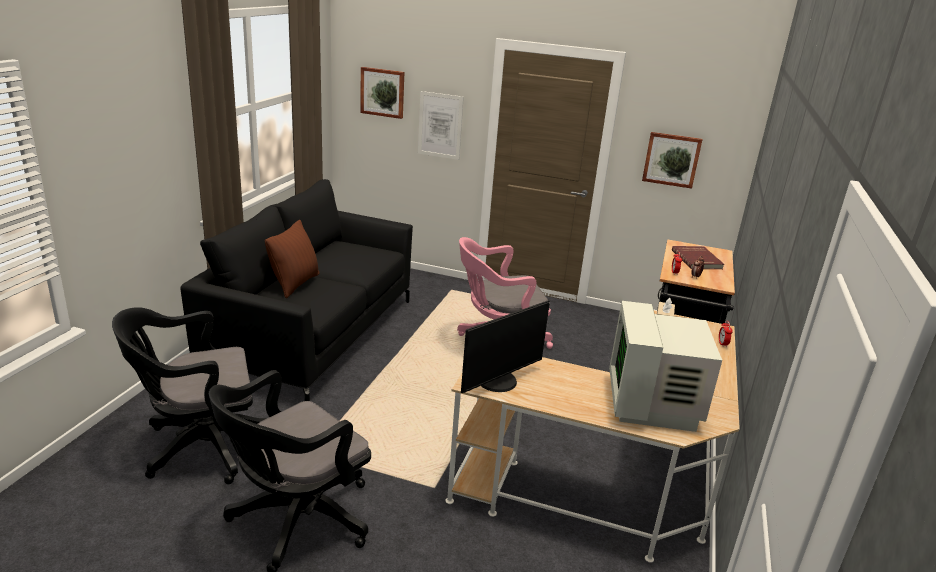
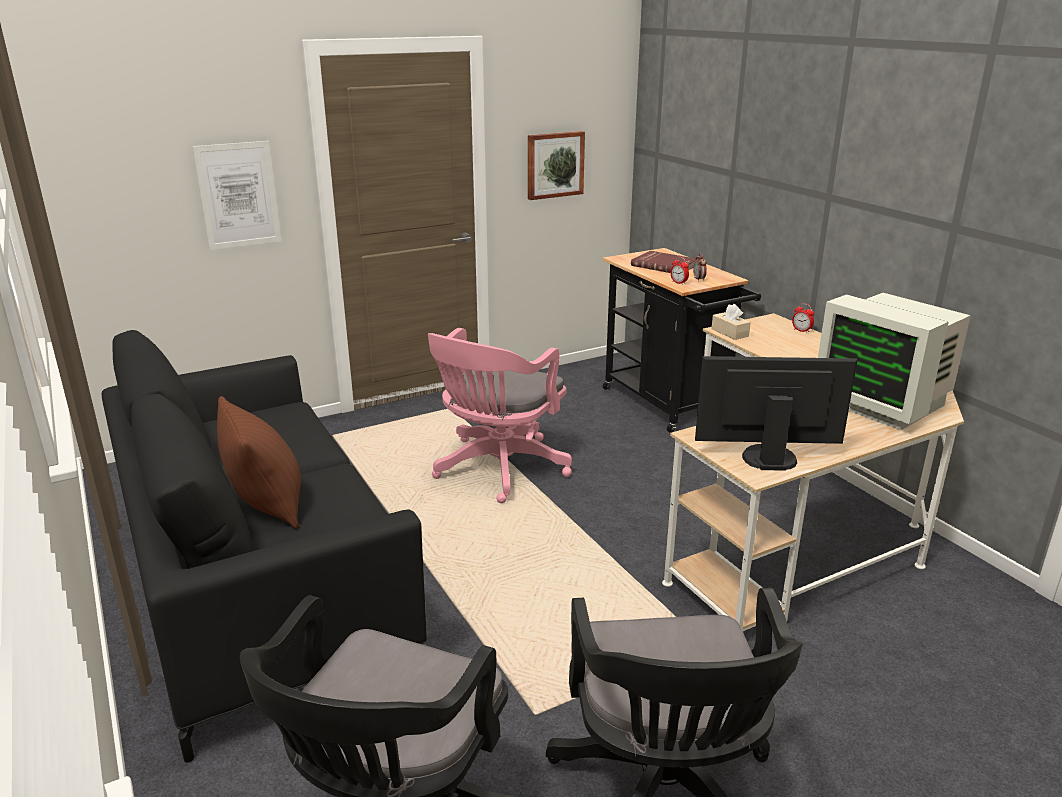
camera: 45 degrees left, 0 degrees up
picture [360,67,404,119] -> none
monitor [461,301,550,393] -> monitor turned 90 degrees counterclockwise [695,356,858,471]

